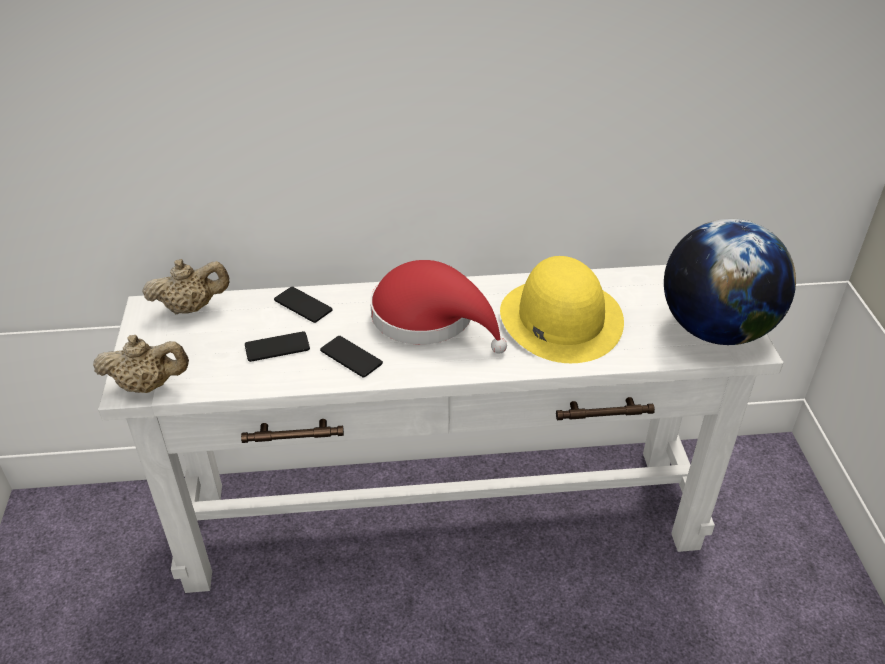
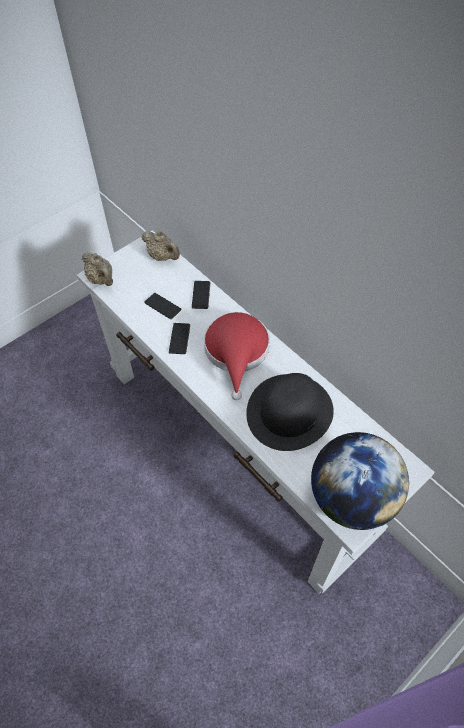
camera: 55 degrees right, 15 degrees up
yellow hat [500,256,624,363] -> black hat [246,373,334,451]

